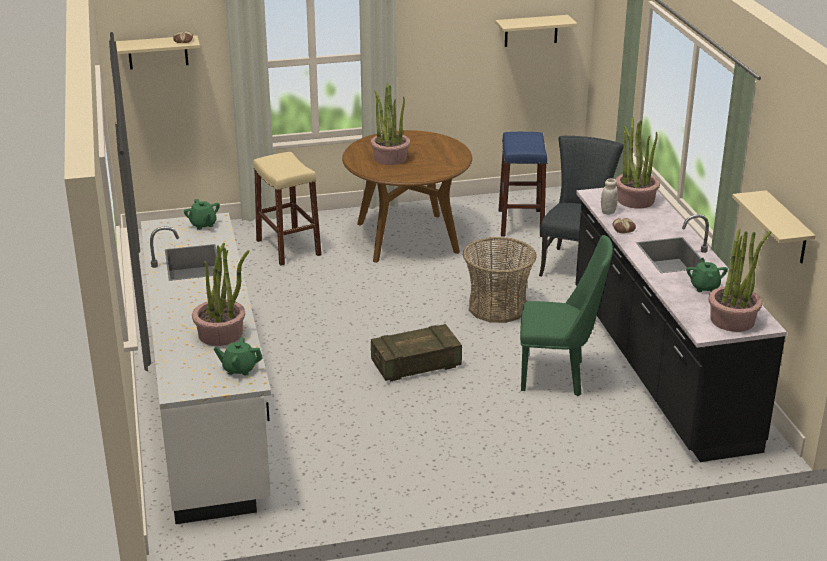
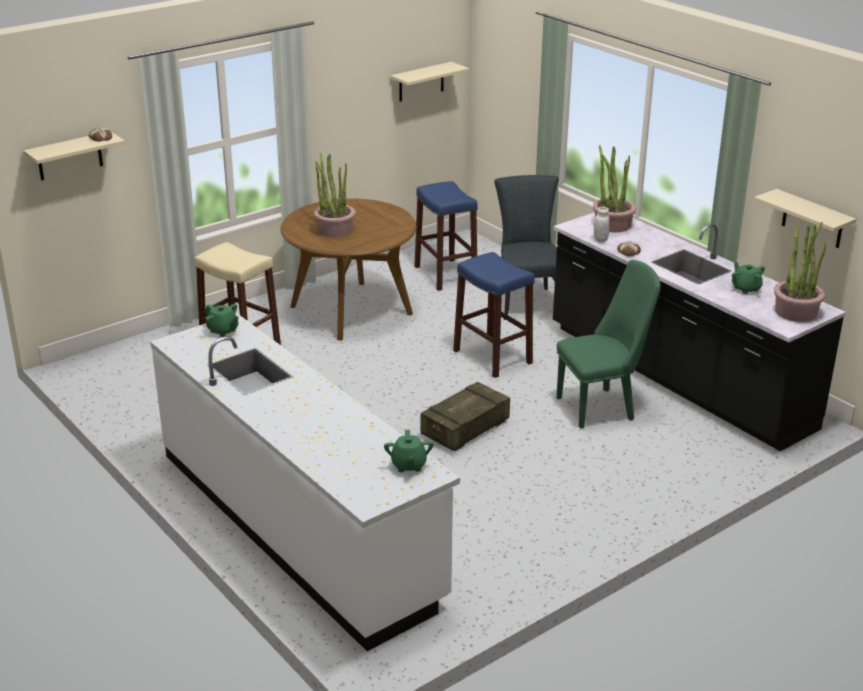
camera: 25 degrees left, 0 degrees up
potted plant [192,243,249,346] -> none
green teapot [214,337,263,376] -> green teapot turned 75 degrees counterclockwise [384,430,434,472]
basket [463,237,537,323] -> blue stool [453,252,534,378]

